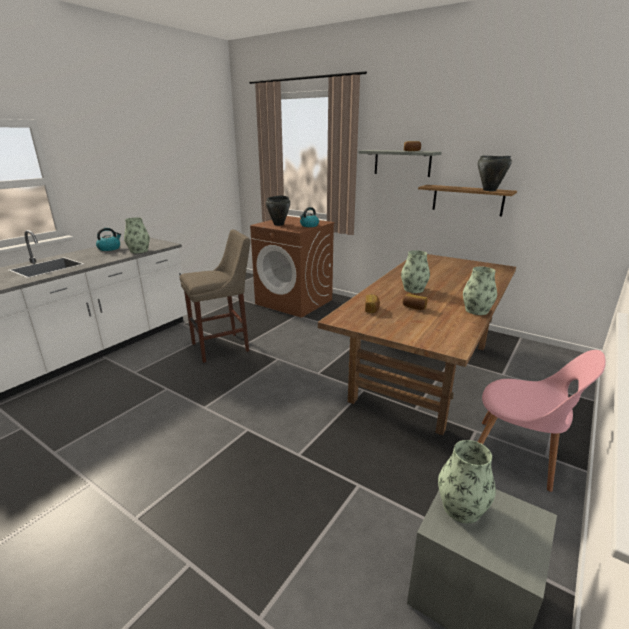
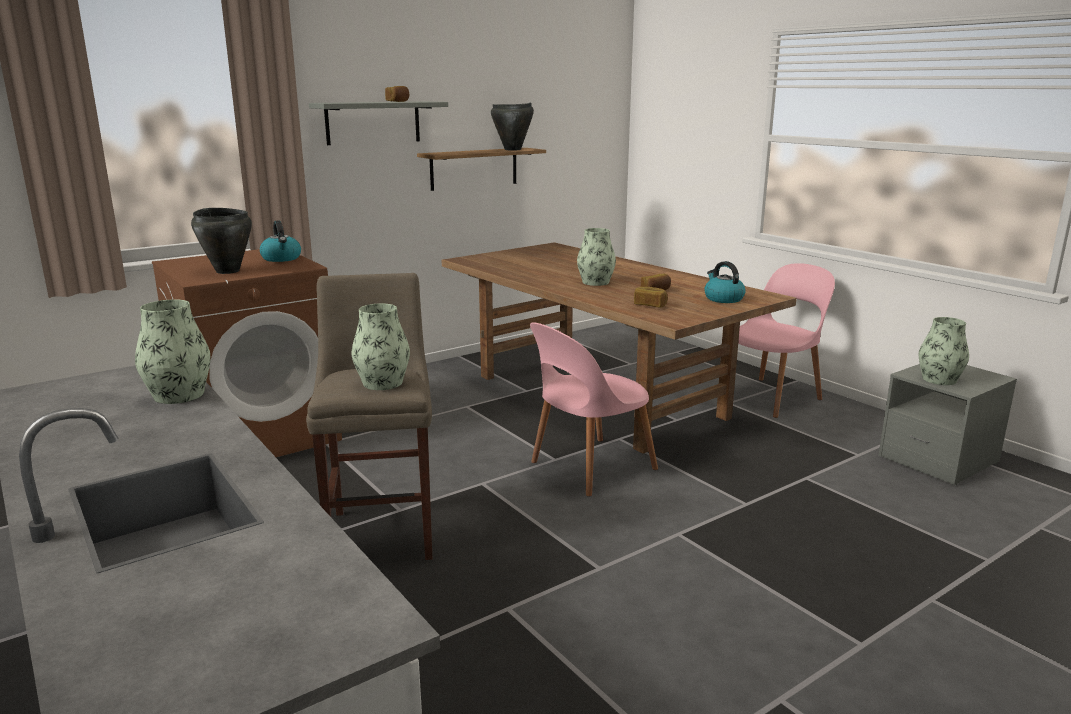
camera: 70 degrees left, 5 degrees down
kettle [96,228,121,251] -> kettle moved to [704,261,746,303]
vase [463,266,497,315] -> vase moved to [351,303,410,390]
none -> pink chair [530,322,658,497]

